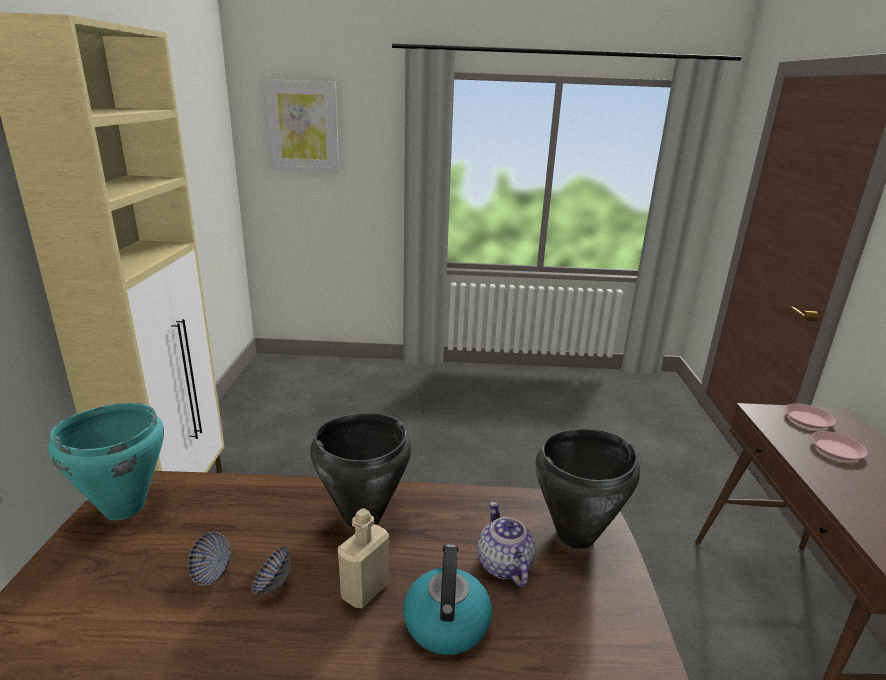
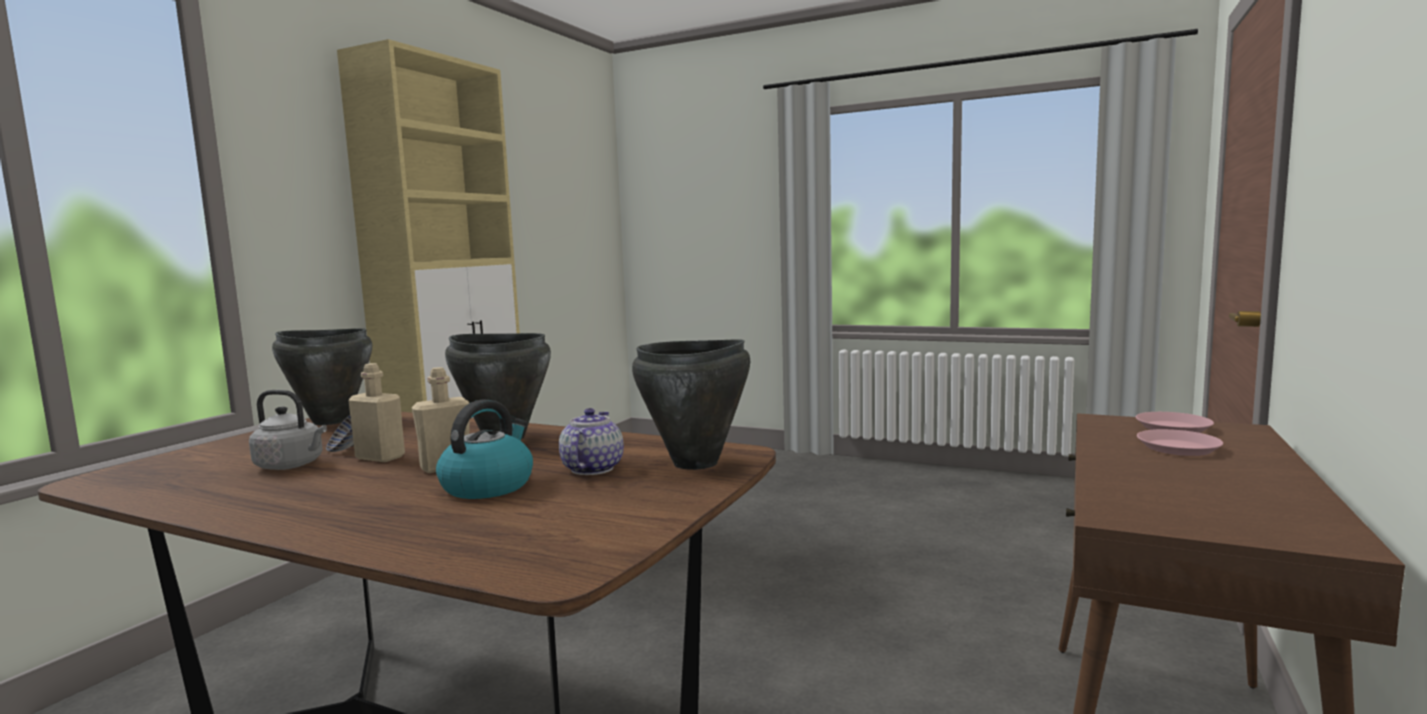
camera: 25 degrees right, 15 degrees down
turquoise cooking pot [48,403,164,520] -> black cooking pot [272,328,372,425]
bowl [252,545,290,595] -> beige bottle [348,363,405,462]
picture [264,79,339,172] -> none
none -> grey kettle [249,390,327,470]

